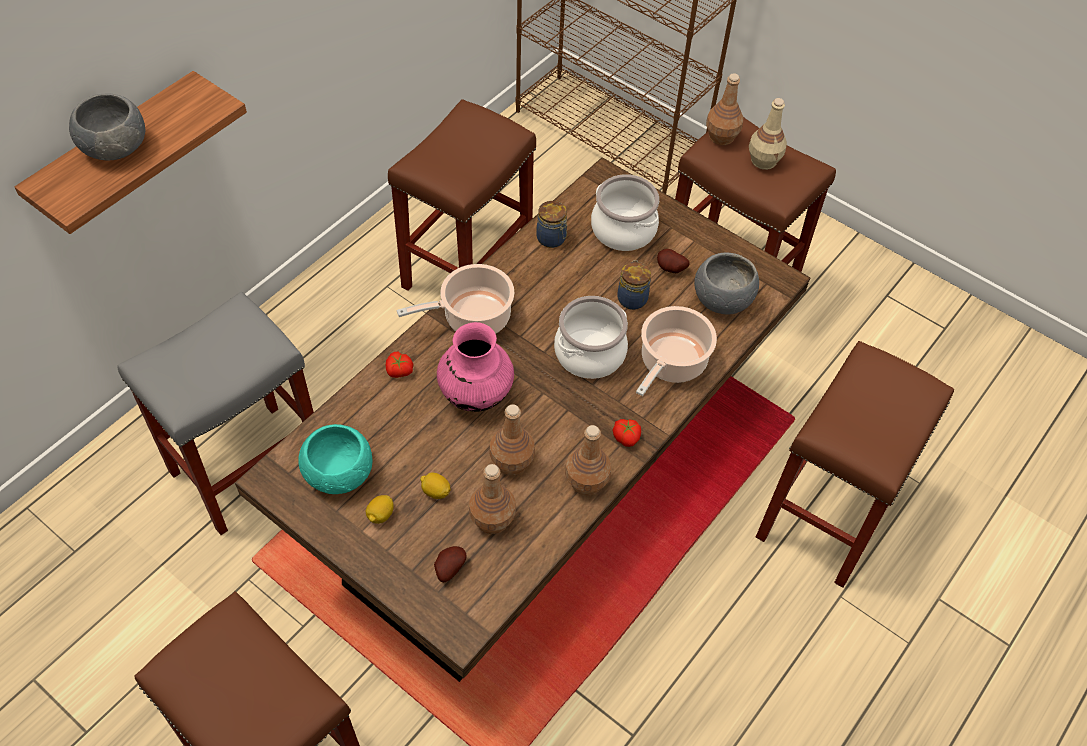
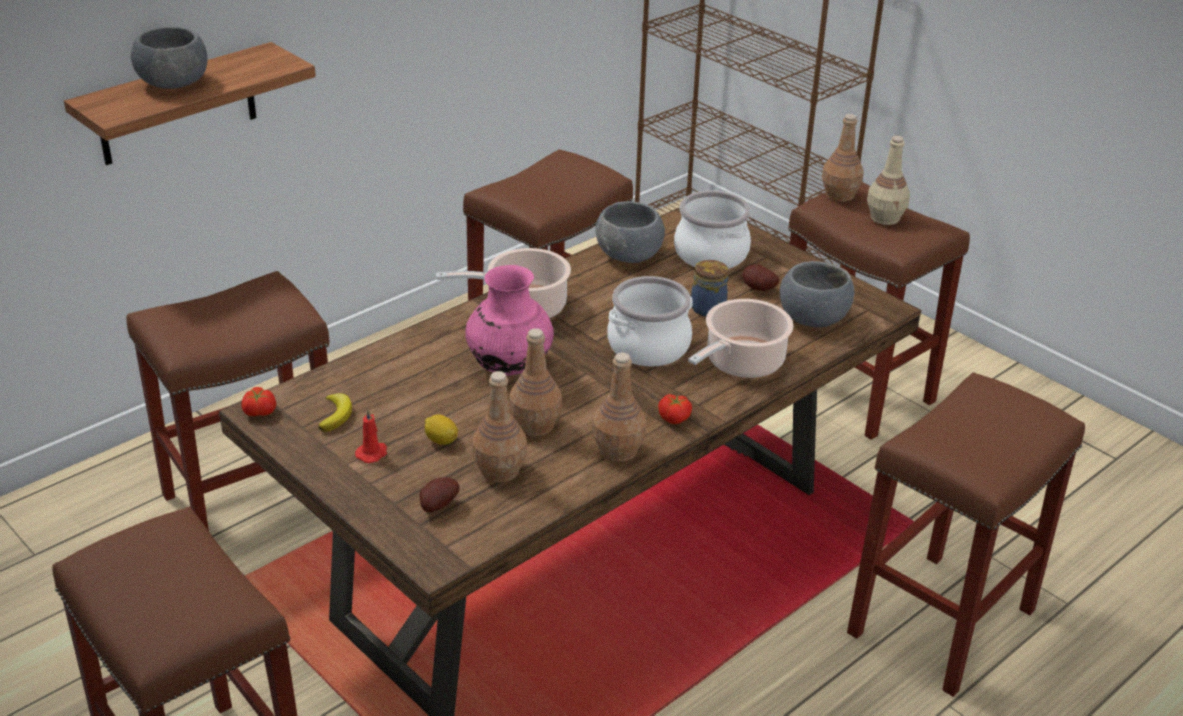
camera: 10 degrees right, 20 degrees down
grey stool [117,292,314,535] -> brown stool [127,271,329,531]
turquoise bowl [298,424,372,494] -> banana [318,393,352,432]
lemon [366,495,394,524] -> red candle [355,409,387,463]
tomato [386,352,414,378] -> tomato moved to [242,387,276,416]
jar [537,201,567,248] -> grey bowl [595,202,665,263]

